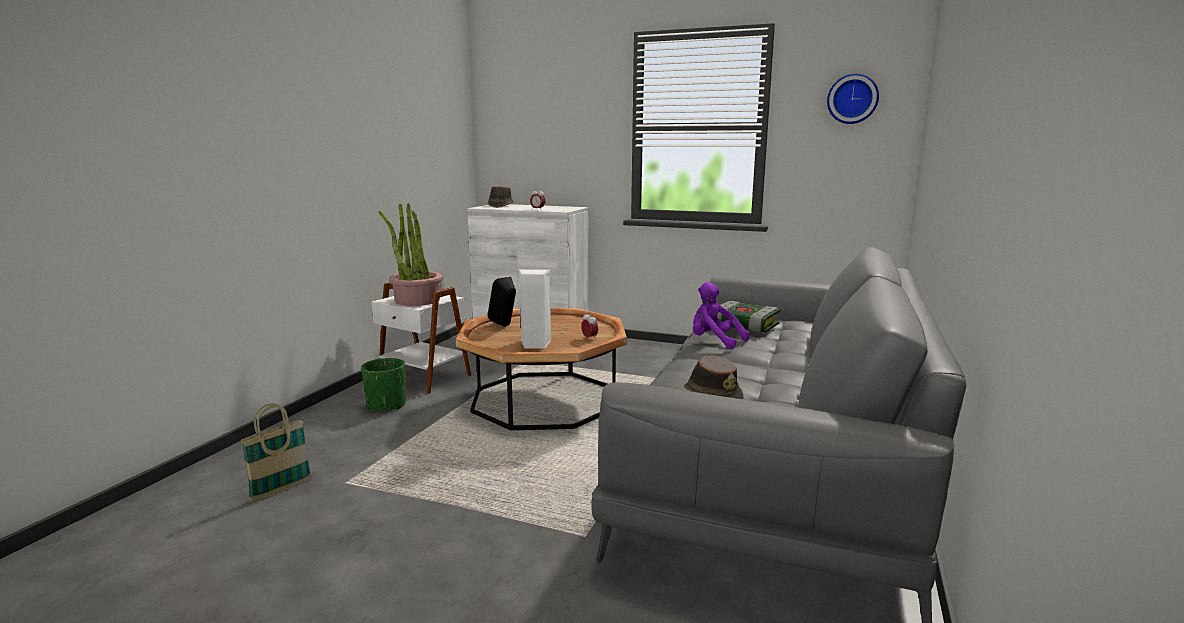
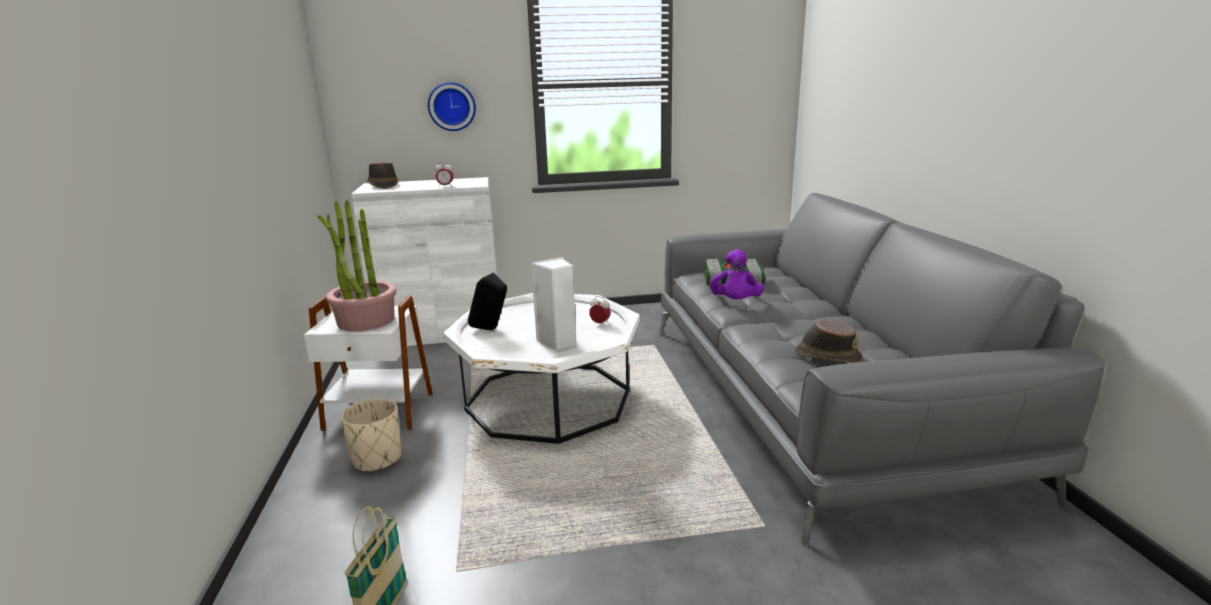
camera: 30 degrees left, 5 degrees up
green planter [361,358,406,412] -> beige planter [340,399,401,473]
brown coffee table [456,308,627,430] -> white coffee table [443,293,640,444]
purple plush toy [693,282,749,349] -> purple plush toy turned 90 degrees counterclockwise [710,249,764,299]
wall clock [827,73,879,124] -> wall clock moved to [428,82,476,131]

